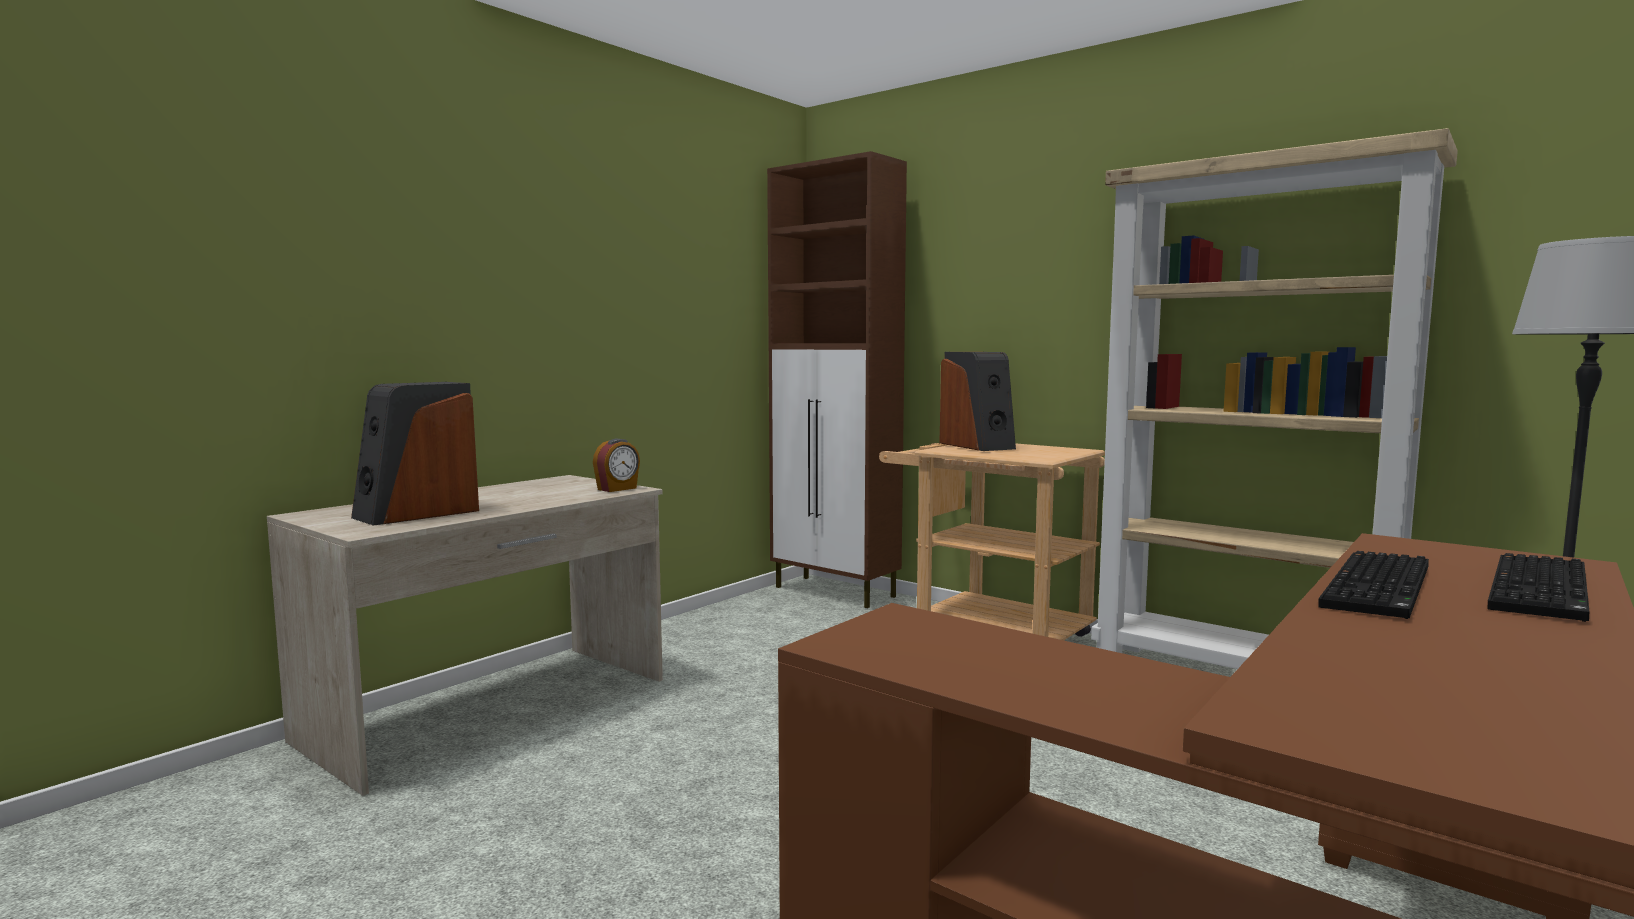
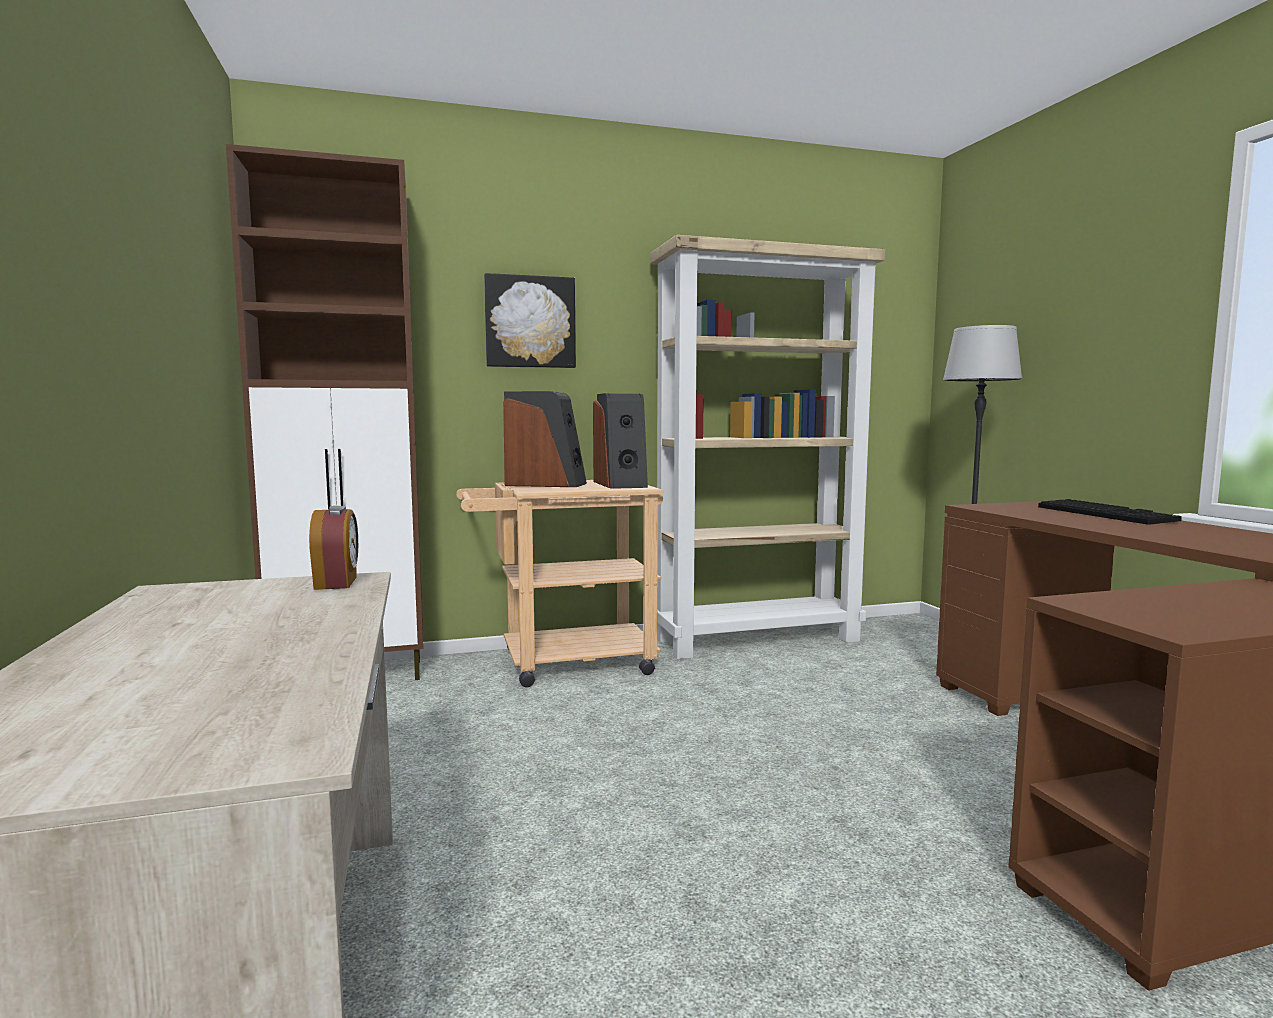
camera: 55 degrees left, 0 degrees up
speaker [351,382,479,526] -> speaker moved to [593,393,648,489]
keyboard [1318,551,1429,619] -> none
none -> picture [484,273,576,368]

